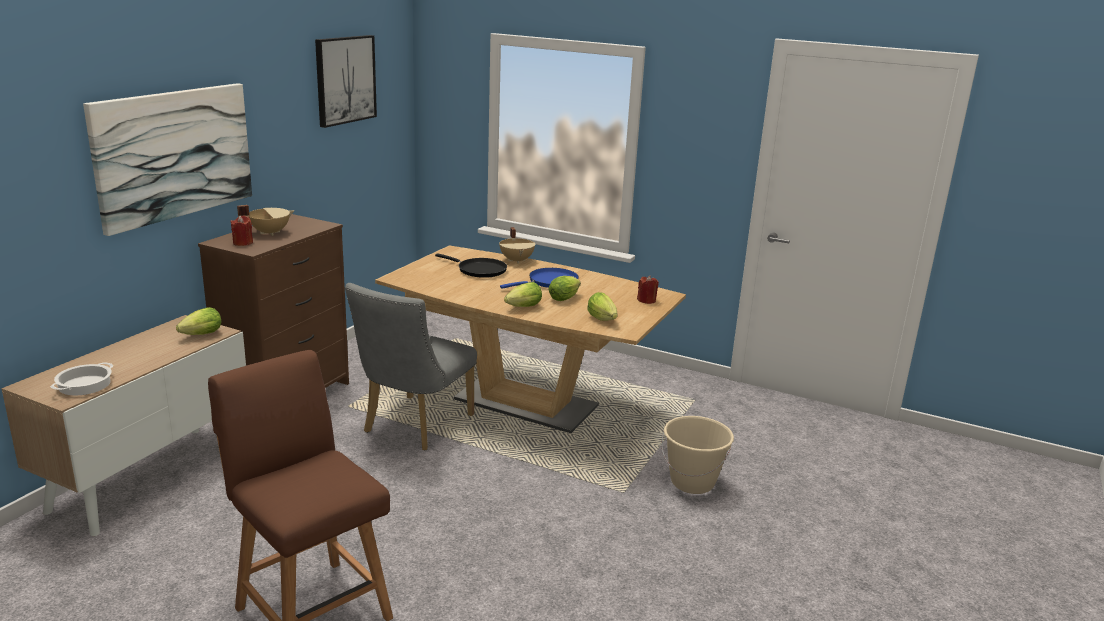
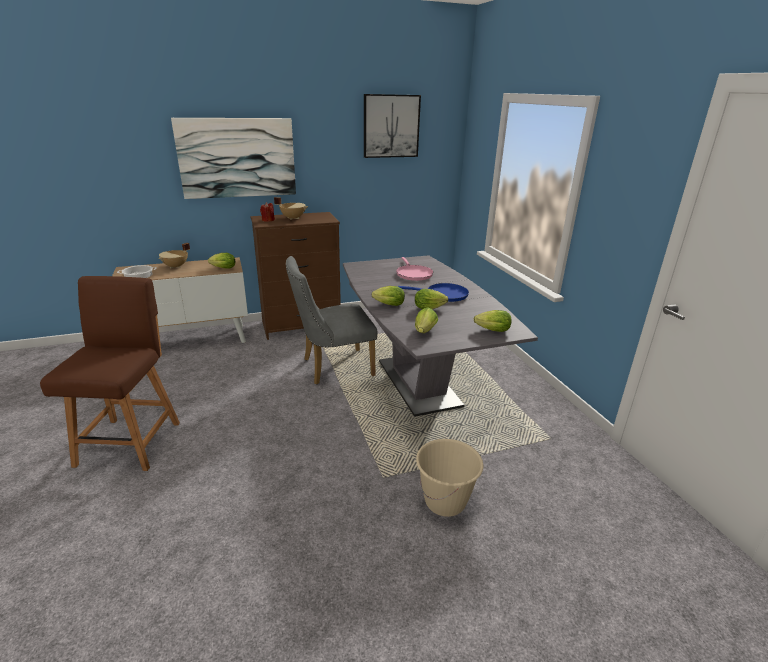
camera: 45 degrees right, 5 degrees up
brown dining table [375,245,686,433] -> grey dining table [343,255,538,417]
black frying pan [435,253,507,278] -> pink frying pan [396,257,434,281]
beige cooking pot [499,227,535,264] -> beige cooking pot moved to [159,243,190,269]
red candle [637,275,659,304] -> lettuce [474,310,512,332]

